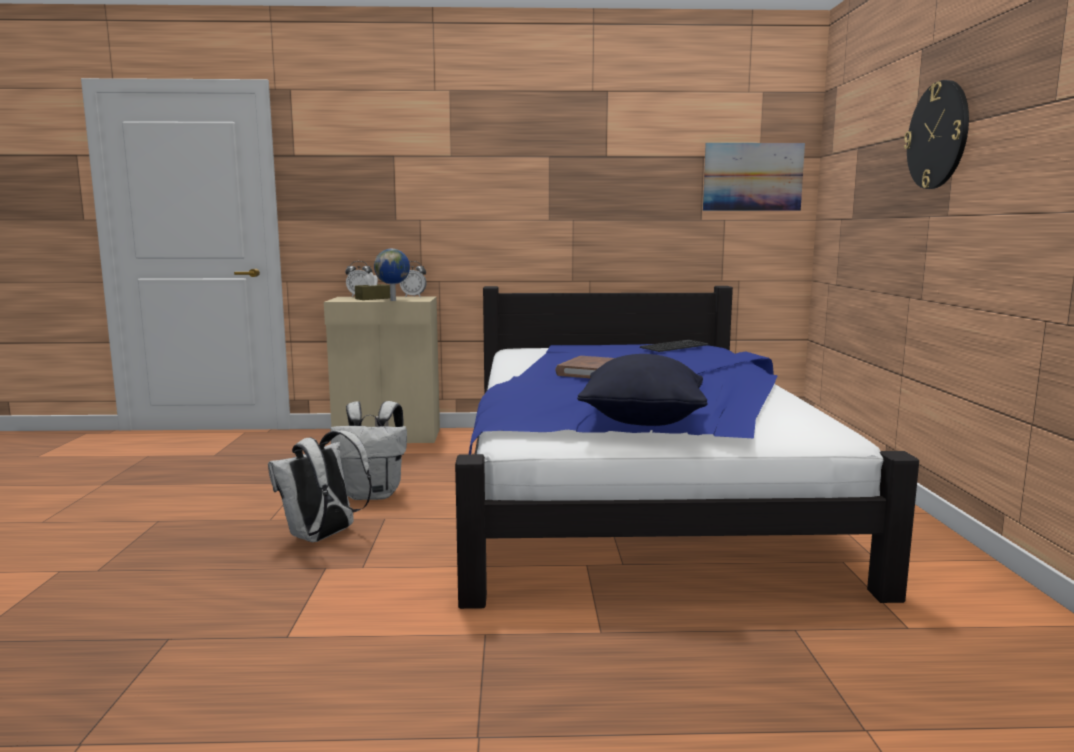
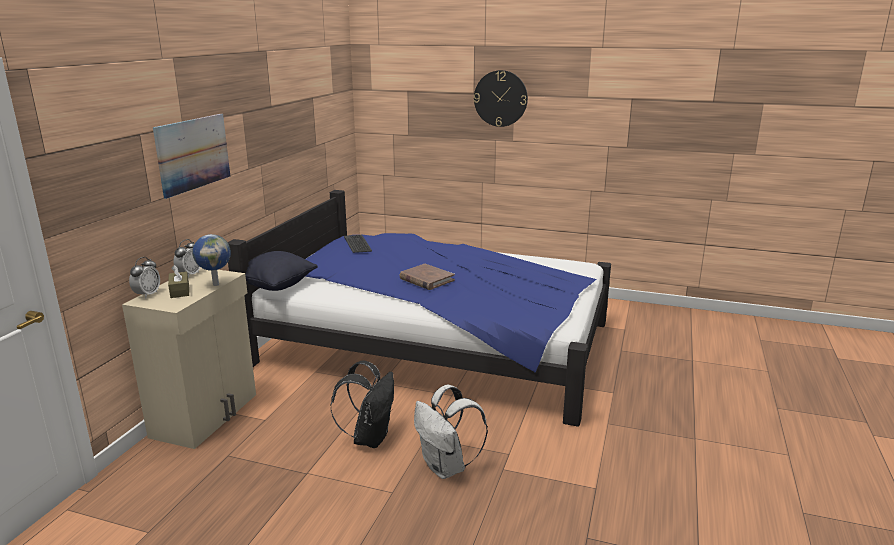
camera: 70 degrees left, 10 degrees up
white backpack [330,401,407,500] -> black backpack [330,360,394,448]
black pillow [577,354,708,426] -> black pillow moved to [245,251,318,291]
picture [703,143,805,211] -> picture moved to [153,114,230,199]

